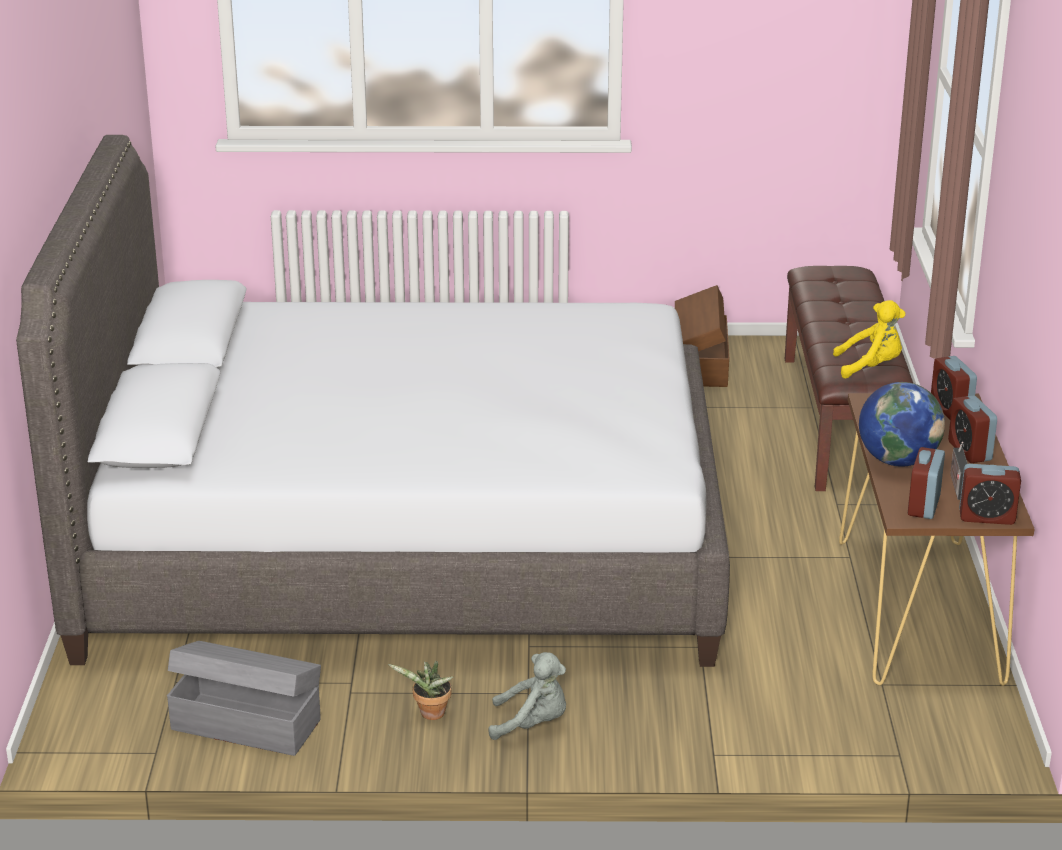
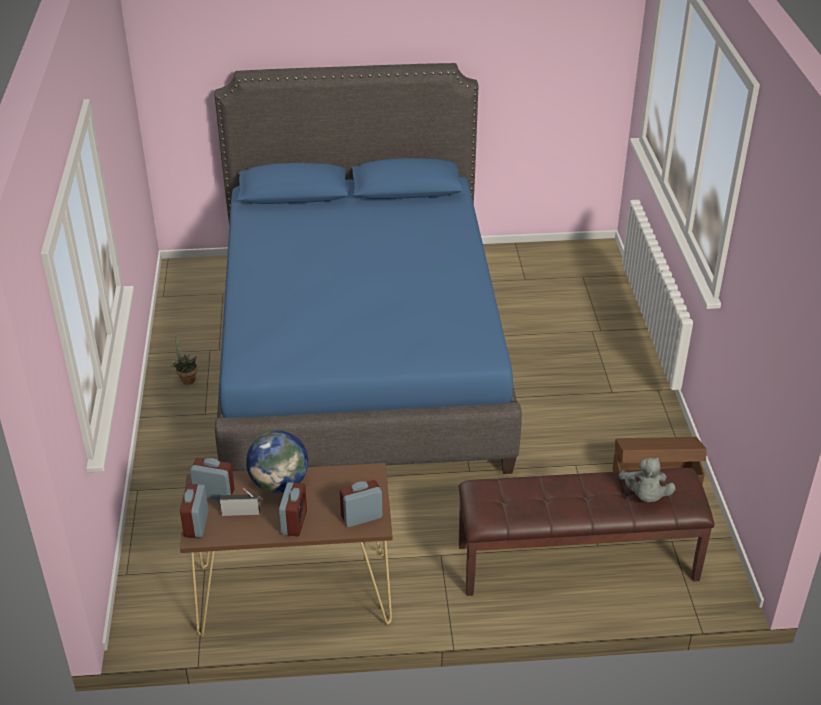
camera: 85 degrees right, 10 degrees up
grey bed [16,135,730,667] -> blue bed [214,63,522,474]
grey storage box [167,641,321,756] -> none
grey plush toy [488,652,566,740] -> grey plush toy moved to [619,457,676,502]
yellow plush toy [833,300,905,378] -> none
alarm clock [948,395,997,463] -> alarm clock turned 120 degrees clockwise [279,482,307,537]

